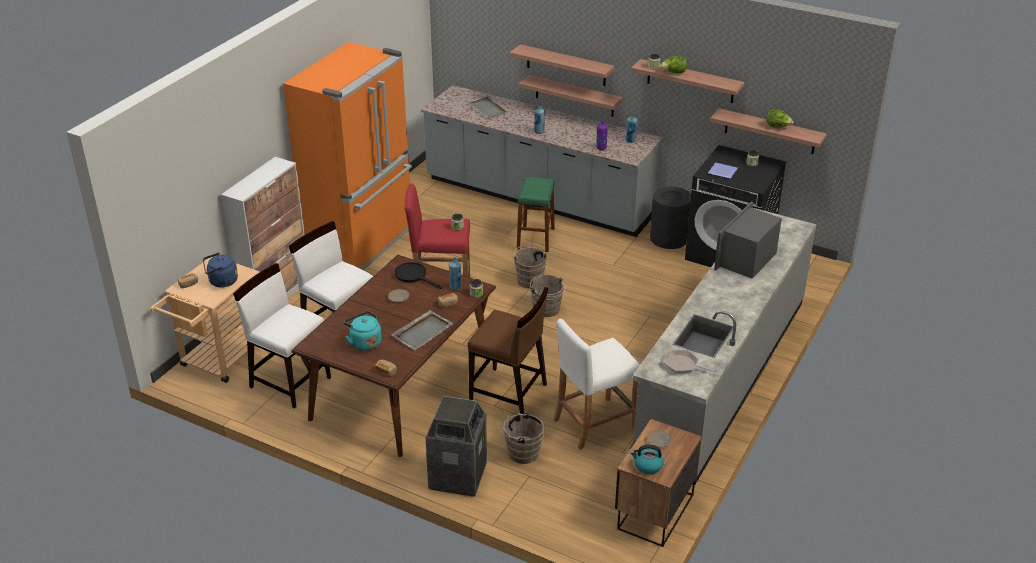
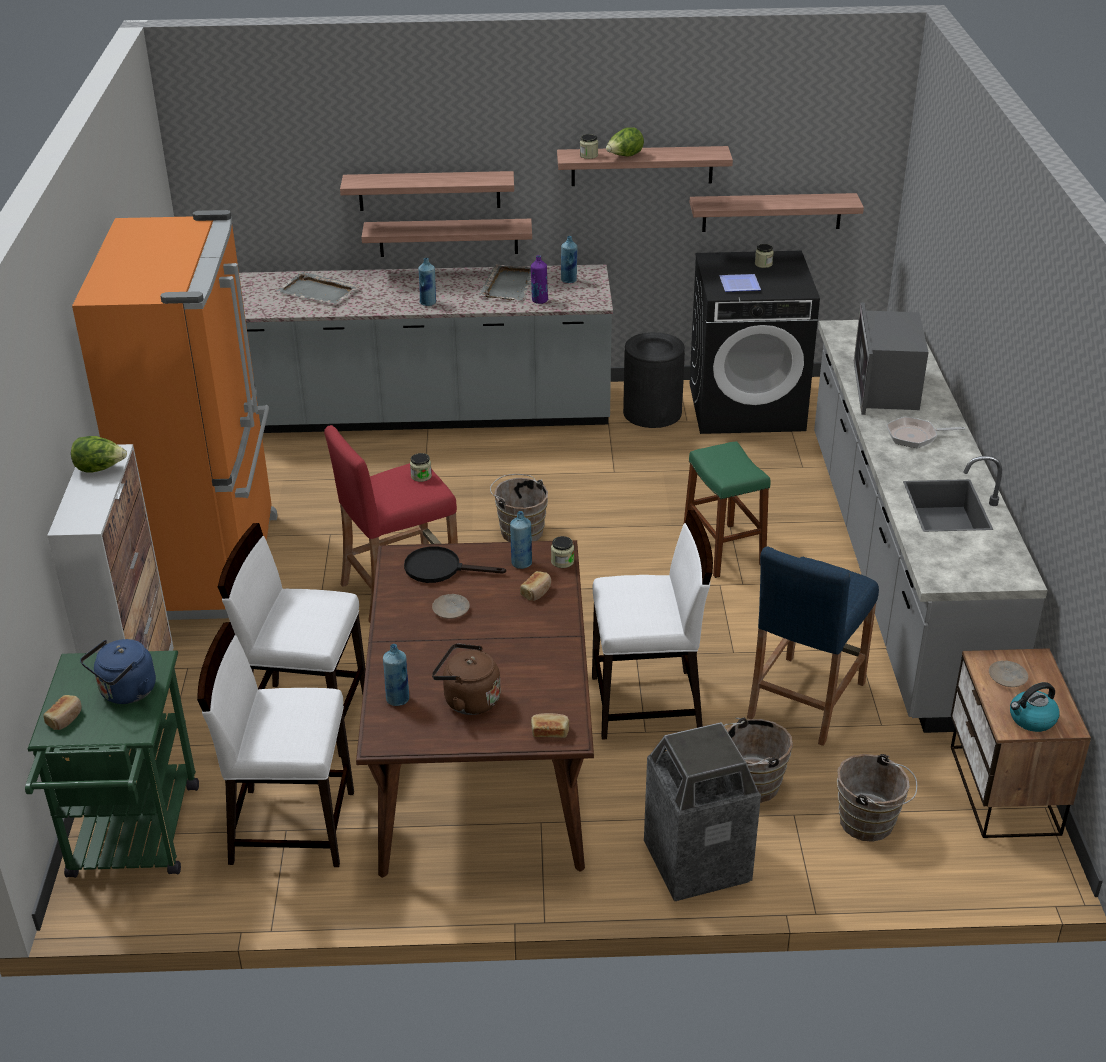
camera: 30 degrees left, 0 degrees up
beige cart [150,257,260,383] -> green cart [25,651,199,878]
turquoise kettle [344,311,382,351] -> brown kettle [432,643,501,715]
grey tray [391,310,454,350] -> grey tray moved to [479,264,531,300]
brown chair [468,287,548,414] -> white chair [592,510,713,740]
green stool [517,177,555,252] -> green stool moved to [683,441,771,578]
brown bucket [530,275,566,317] -> brown bucket moved to [837,754,917,842]
white stool [554,319,640,450] -> blue stool [747,546,879,746]
frying pan [663,350,718,374] -> frying pan moved to [886,416,965,448]
lettuce [766,109,794,128] -> lettuce moved to [71,436,127,473]
none -> blue bottle [383,644,409,706]

